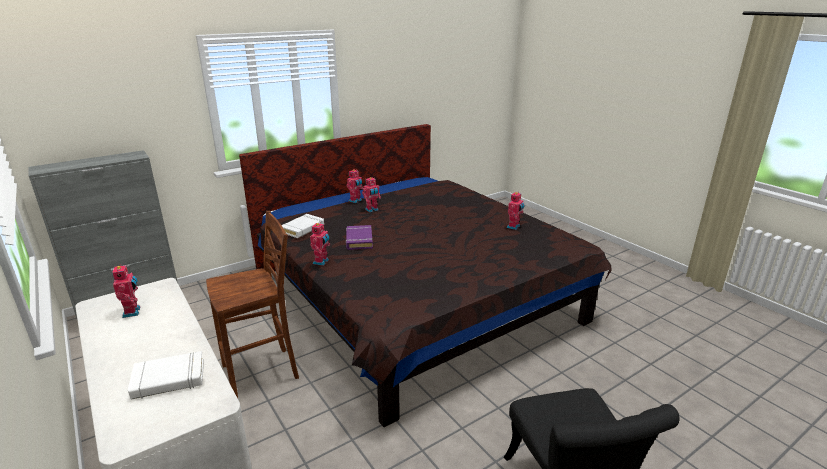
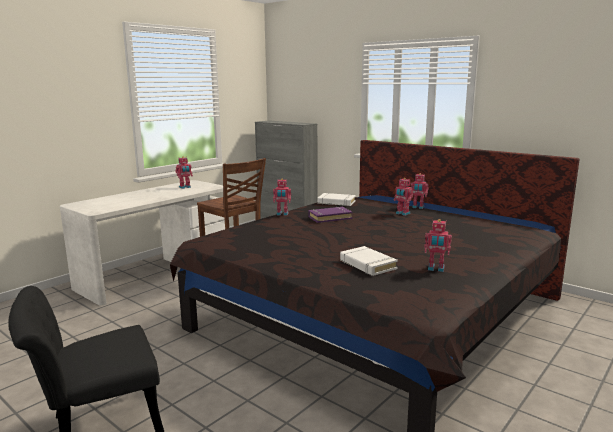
camera: 75 degrees right, 10 degrees down
white book [128,351,204,400] -> white book moved to [340,246,398,276]

